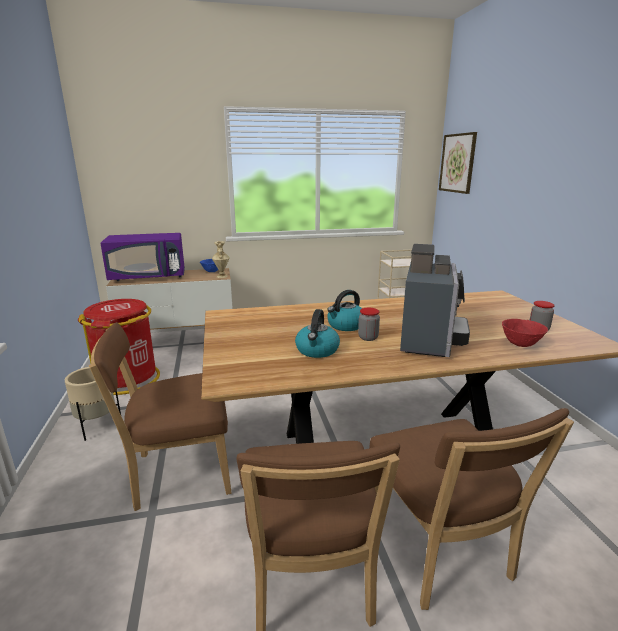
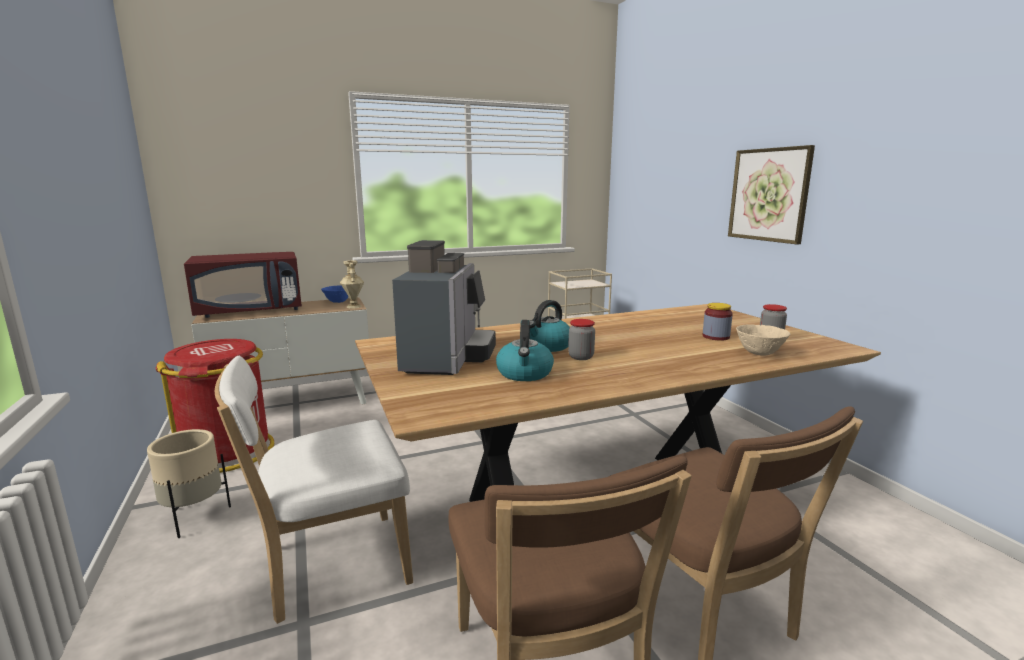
camera: 10 degrees left, 5 degrees down
brown chair [89,322,232,511] -> white chair [215,356,413,624]
purple microwave [100,233,185,281] -> red microwave [184,252,302,318]
coffee machine [400,244,470,357] -> coffee machine moved to [392,240,496,375]
picture [439,132,477,194] -> picture moved to [728,145,815,244]
red bowl [502,319,548,347] -> beige bowl [736,324,790,356]
none -> jar [703,303,733,341]

